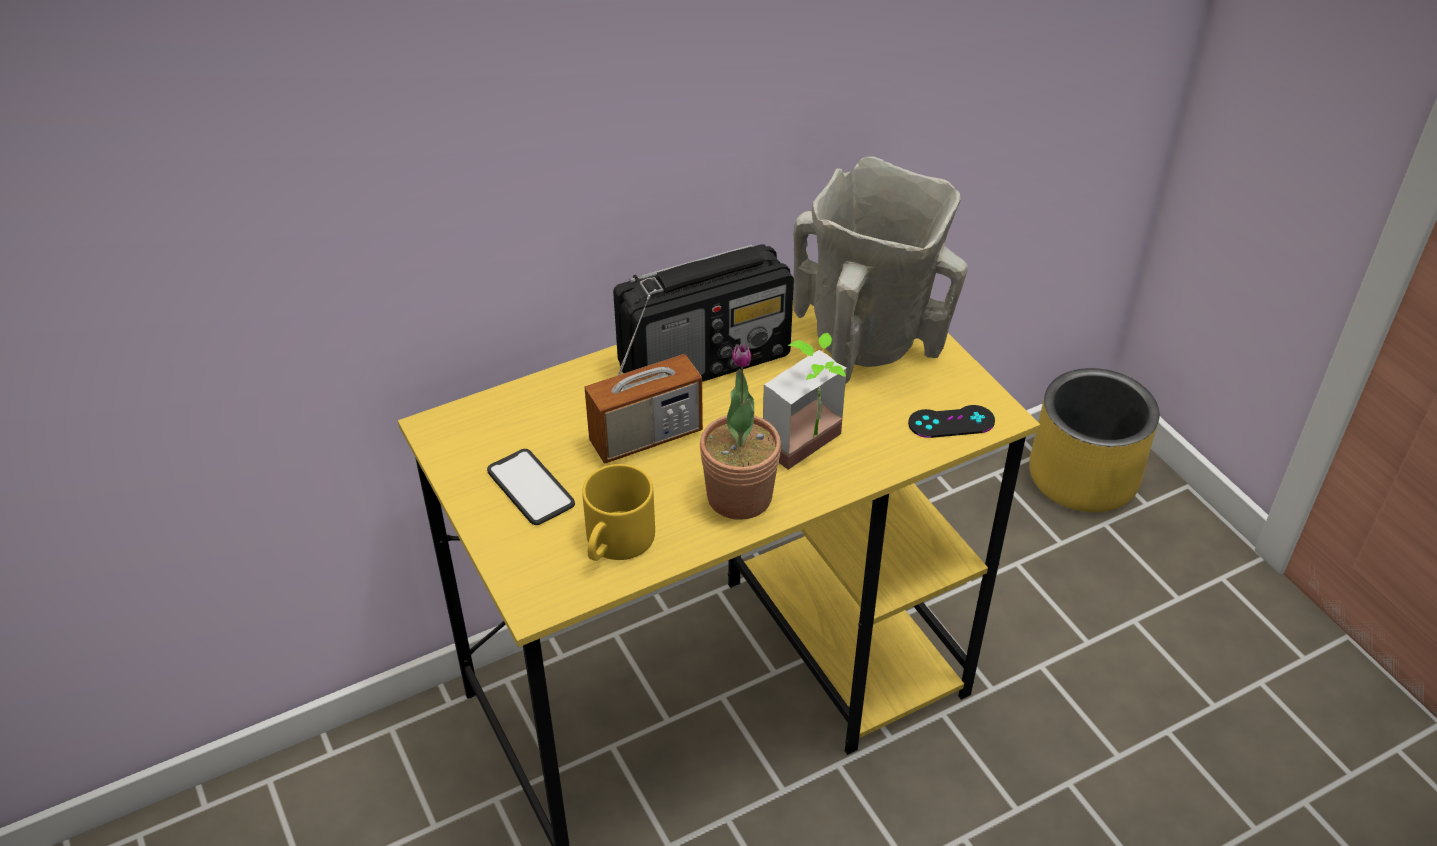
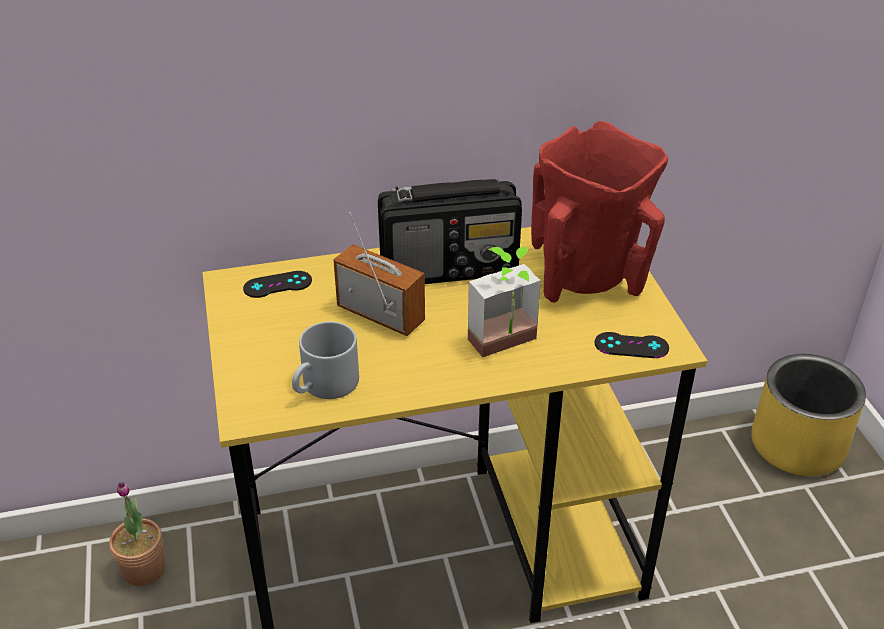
camera: 15 degrees right, 5 degrees down
phone [487,449,575,525] -> none
yellow mug [582,464,655,561] -> grey mug [292,321,359,399]
radio [585,295,703,464] -> radio turned 135 degrees counterclockwise [333,212,425,336]
potted plant [700,343,781,520] -> potted plant moved to [109,482,165,586]
beige vase [793,157,968,384] -> red vase [531,121,668,302]
none -> black game controller [243,271,312,298]

